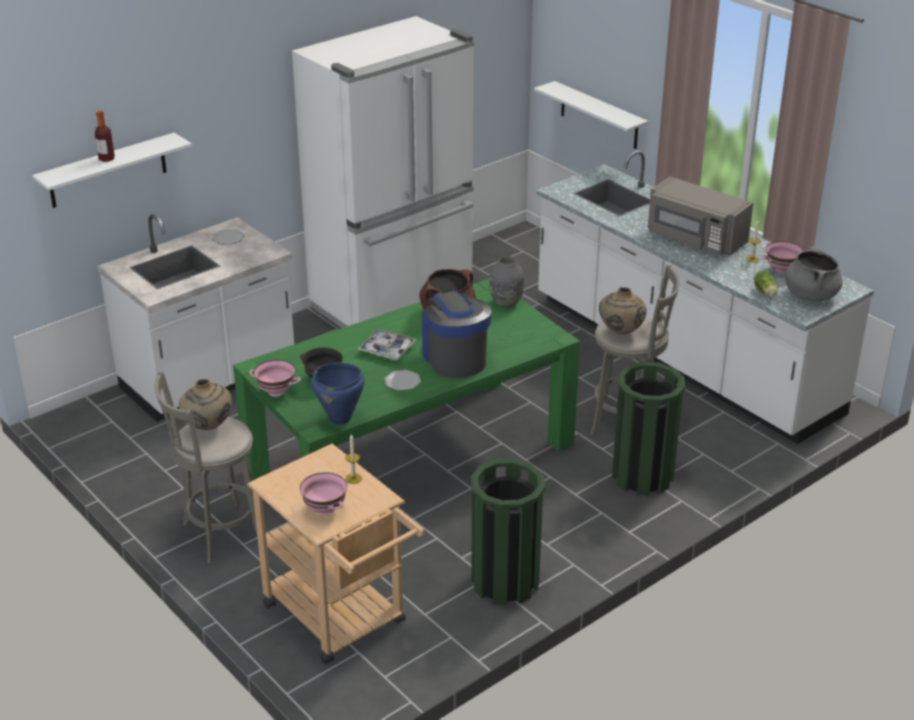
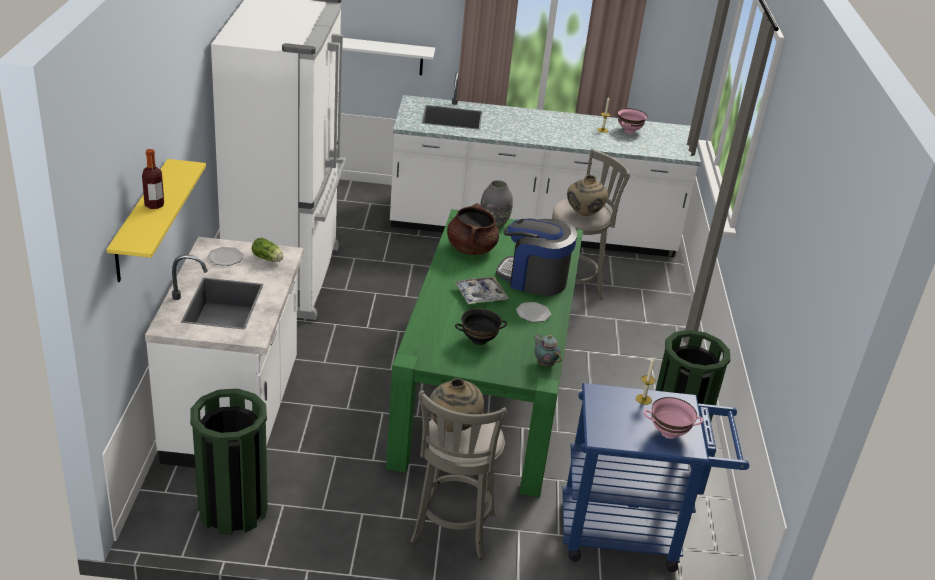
camera: 50 degrees left, 0 degrees up
white shelf [32,133,192,208] -> yellow shelf [107,159,206,282]
beige cart [247,444,424,664] -> blue cart [562,383,749,572]
pink bowl [249,360,301,397] -> none
blue cooking pot [311,363,365,425] -> teapot [534,334,562,367]
green trash can [612,362,685,495] -> green trash can moved to [190,389,268,535]
grey microwave [648,177,753,256] -> none
lettuce [754,271,777,298] -> lettuce moved to [252,238,284,262]
grey cooking pot [785,246,843,302] -> none

